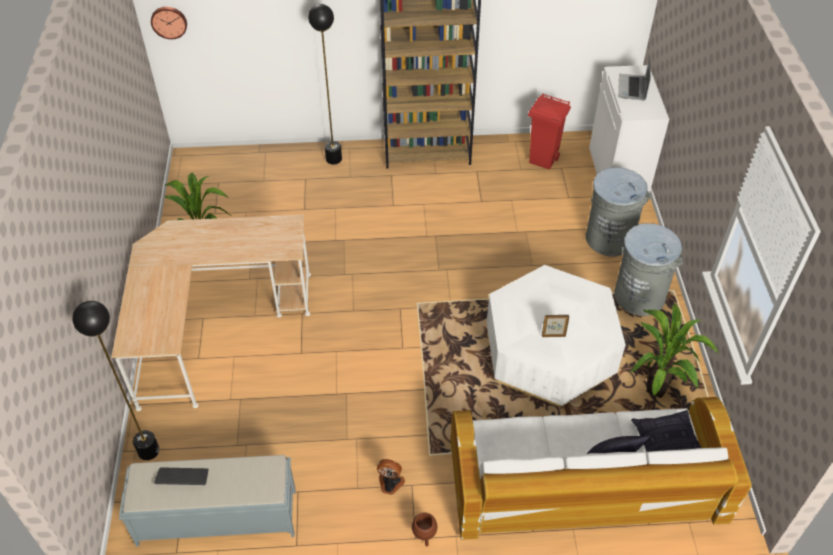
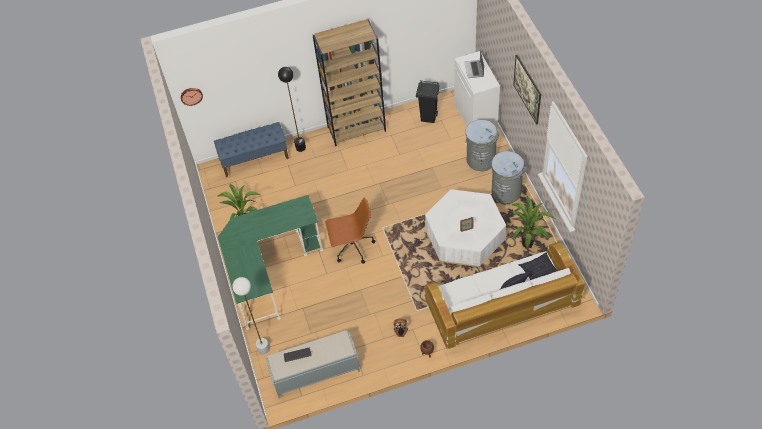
camera: 10 degrees left, 5 degrees up
black floor lamp [72,301,160,460] -> white floor lamp [232,277,270,354]
beige desk [111,215,311,411] -> green desk [218,195,323,330]
red trash can [528,93,571,170] -> black trash can [416,81,440,123]
none -> blue bench [214,122,289,177]
none -> brown office chair [325,198,375,264]
none -> picture [513,55,541,125]

